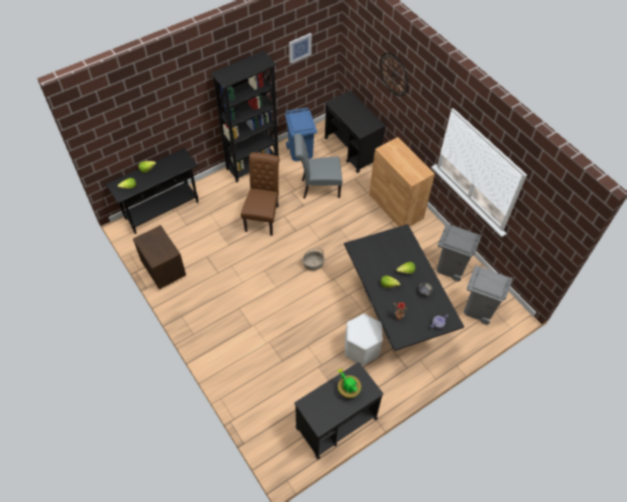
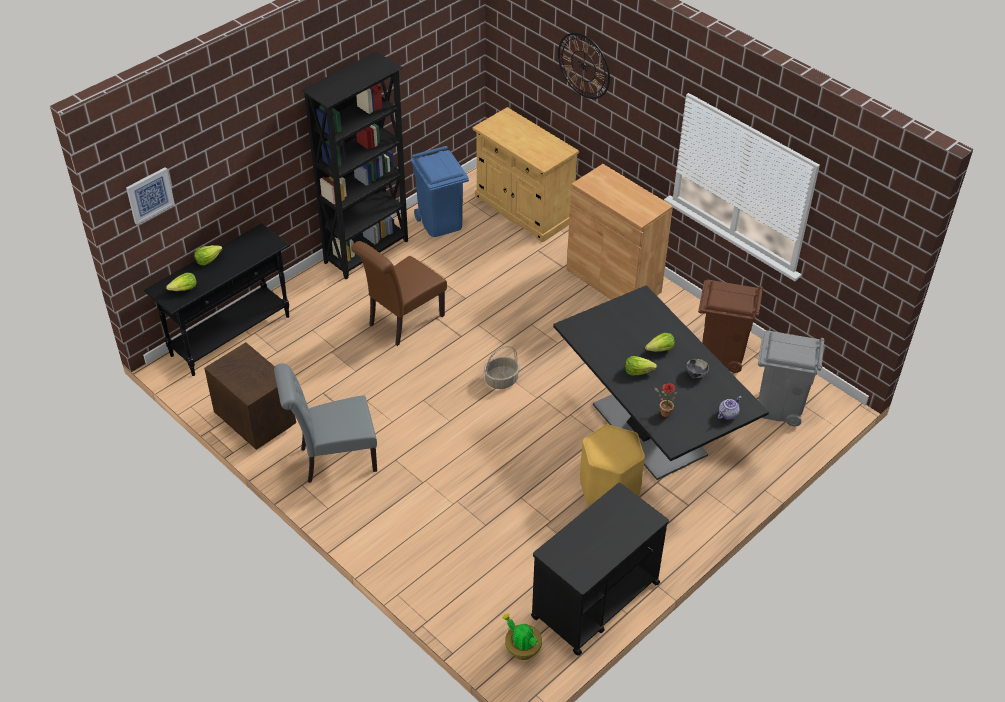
camera: 10 degrees left, 10 degrees down
brown chair [241,152,280,236] -> brown chair turned 135 degrees counterclockwise [351,241,447,346]
picture [289,33,312,64] -> picture moved to [126,167,175,225]
grey chair [294,134,343,199] -> grey chair moved to [274,363,377,483]
black cart [324,91,386,173] -> beige cabinet [472,107,579,243]
potted plant [338,369,361,398] -> potted plant moved to [502,613,542,660]
white stool [345,314,383,366] -> yellow stool [580,424,645,505]
grey trash can [437,224,482,282] -> brown trash can [698,280,763,373]

